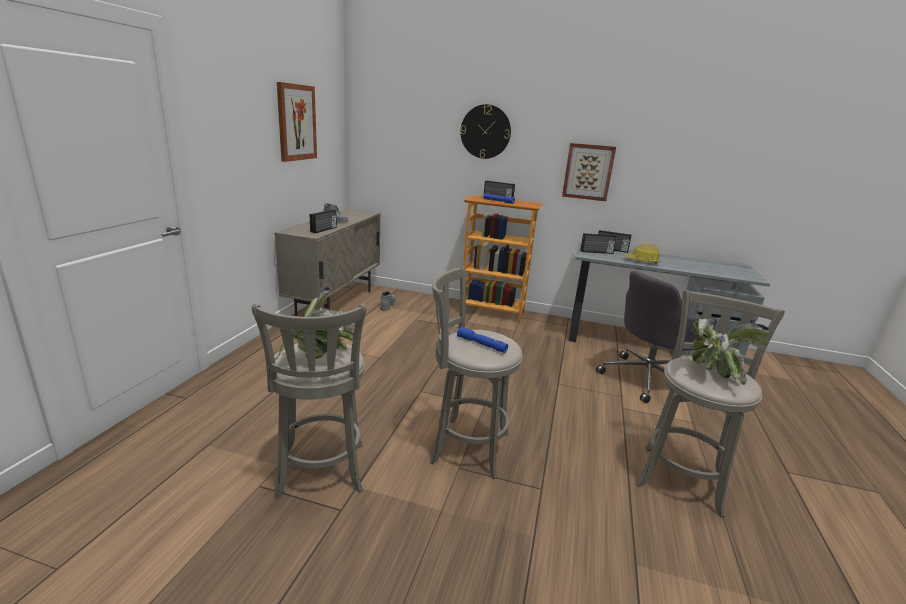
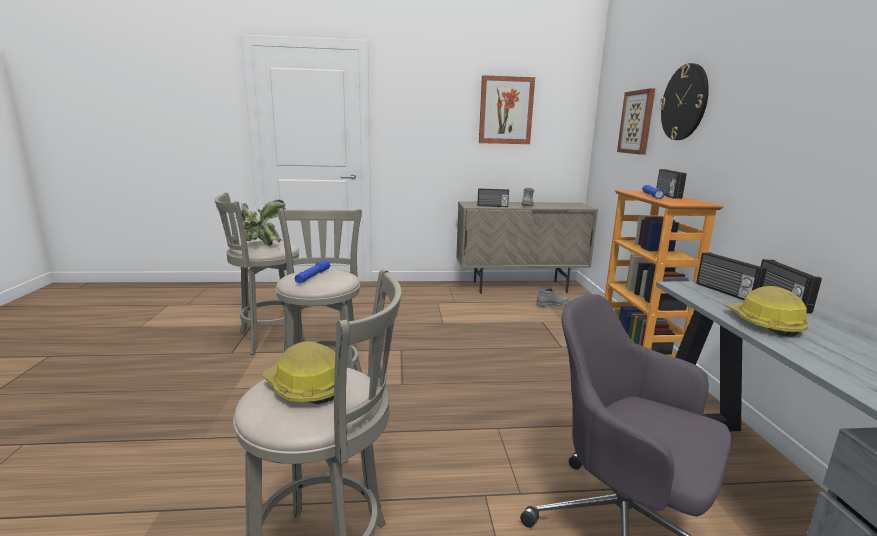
camera: 70 degrees right, 5 degrees down
picture [562,143,616,201] -> picture moved to [617,88,655,155]
potted plant [691,317,770,385] -> hard hat [262,341,347,404]

